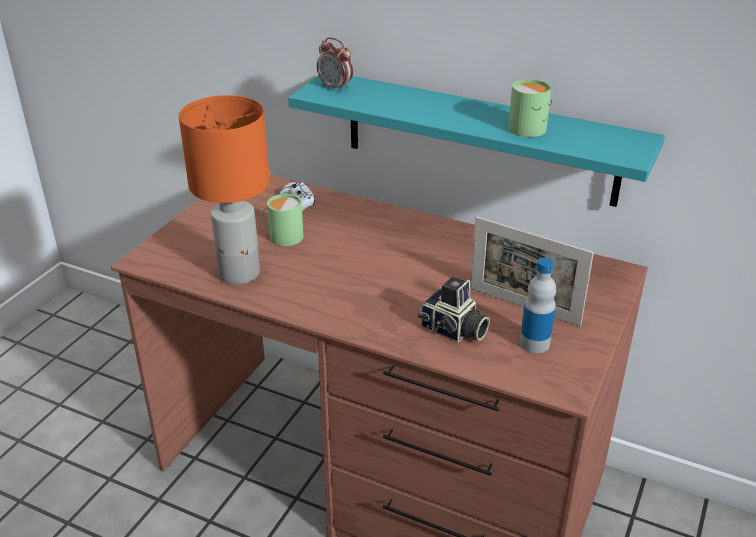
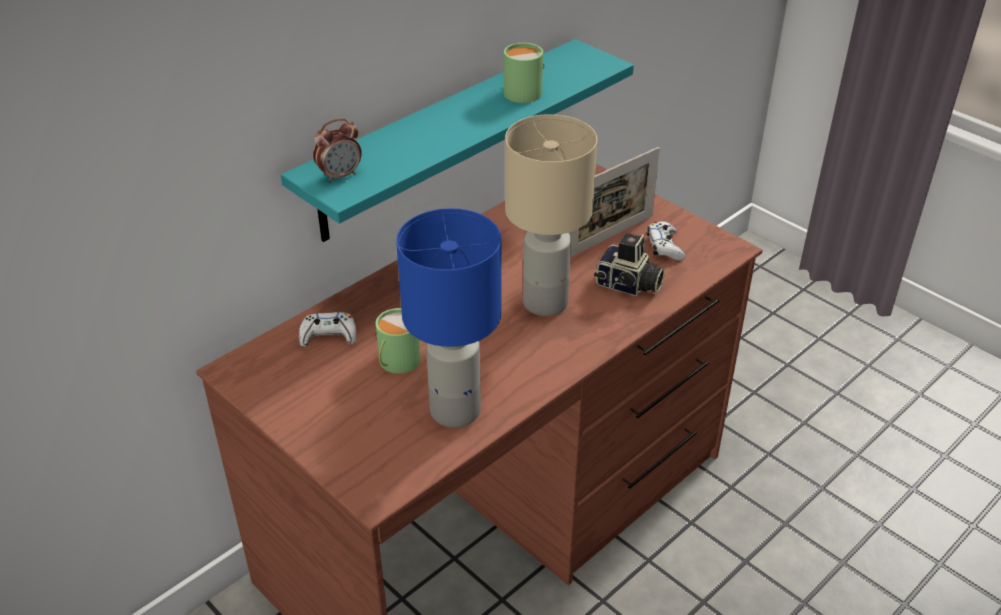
camera: 70 degrees left, 5 degrees up
orange table lamp [179,95,270,285] -> blue table lamp [396,208,501,428]
camera [418,277,490,342] -> camera turned 60 degrees clockwise [594,233,665,296]
bottle [520,258,556,353] -> white game controller [647,221,685,260]
none -> beige table lamp [505,114,597,316]

